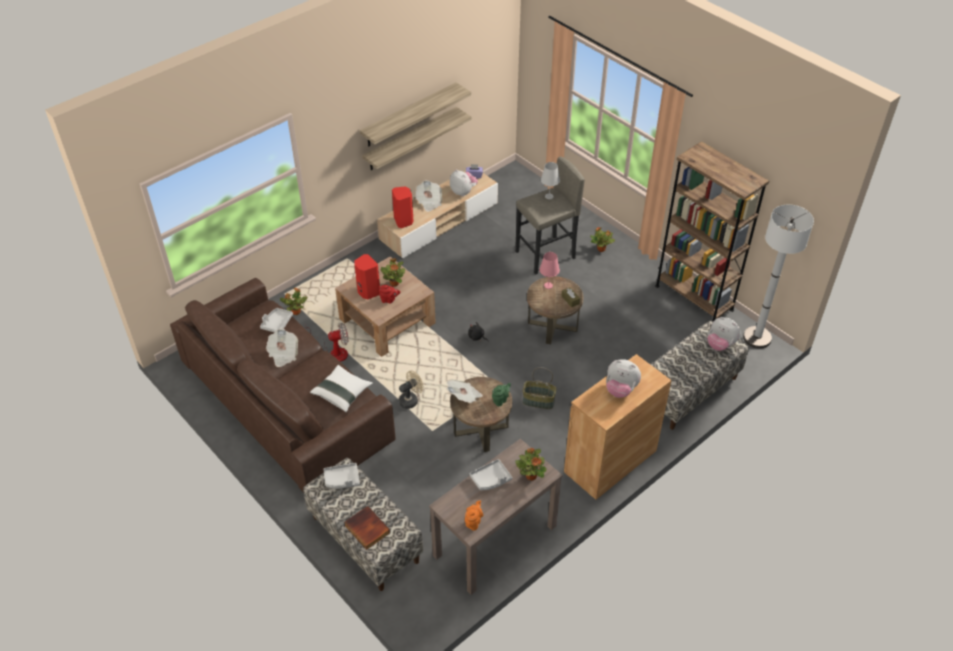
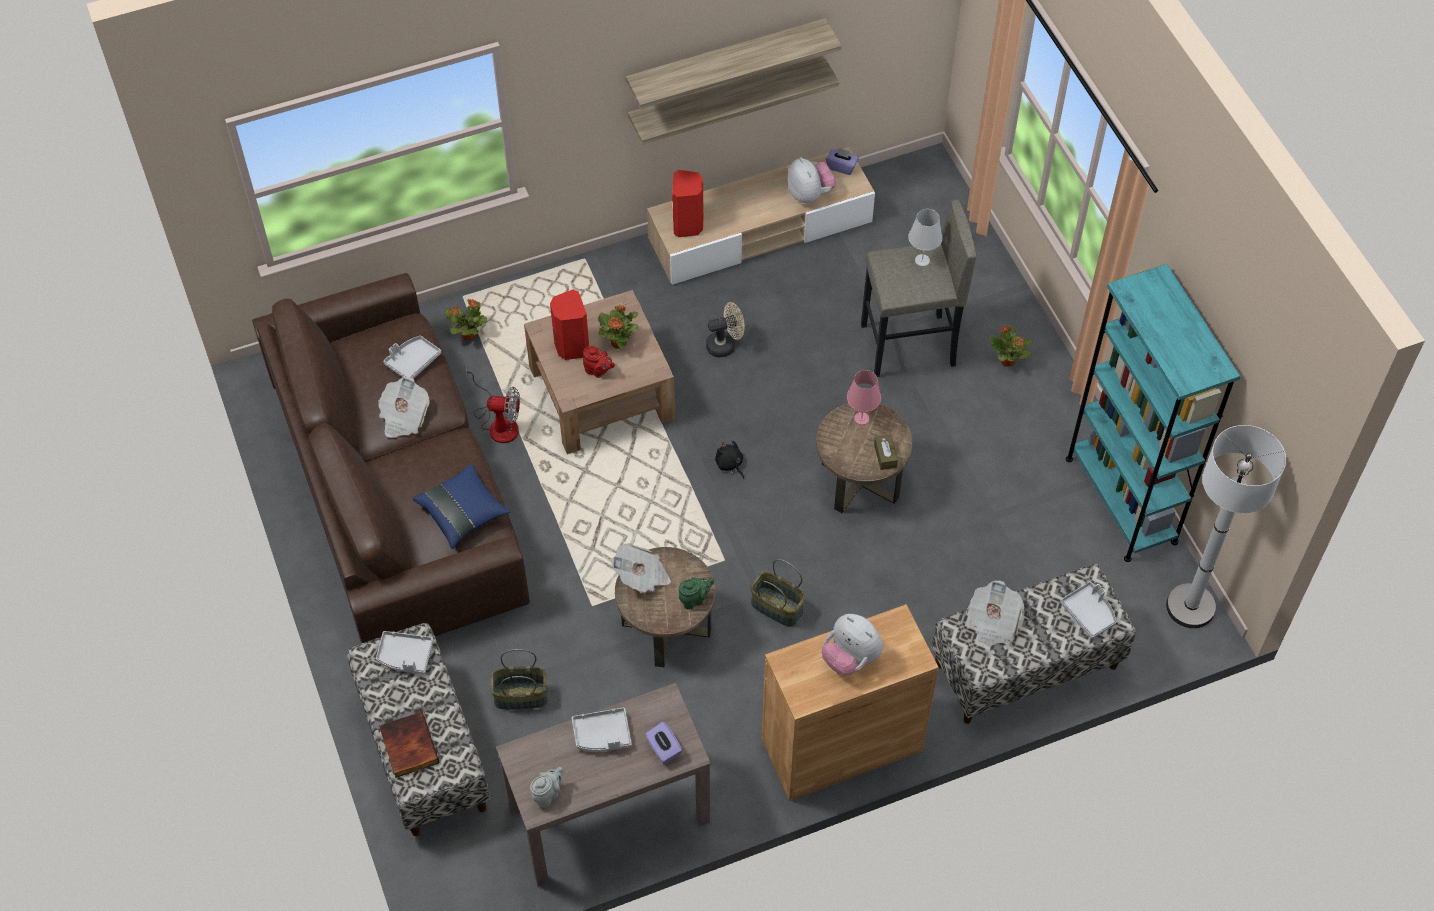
camera: 20 degrees right, 10 degrees up
white pillow [310,365,373,412] -> blue pillow [413,464,511,549]
beige fan [399,370,424,409] -> beige fan moved to [706,302,745,357]
newspaper [415,180,442,212] -> newspaper moved to [967,581,1024,647]
orange teapot [465,500,483,531] -> grey teapot [530,767,563,808]
potted plant [515,448,547,481] -> purple tissue box [645,721,682,764]
brown bookcase [655,141,769,322] -> turquoise bookcase [1066,264,1241,562]
plush toy [707,317,741,351] -> grey tray [1060,581,1117,639]
none -> basket [490,649,547,709]

